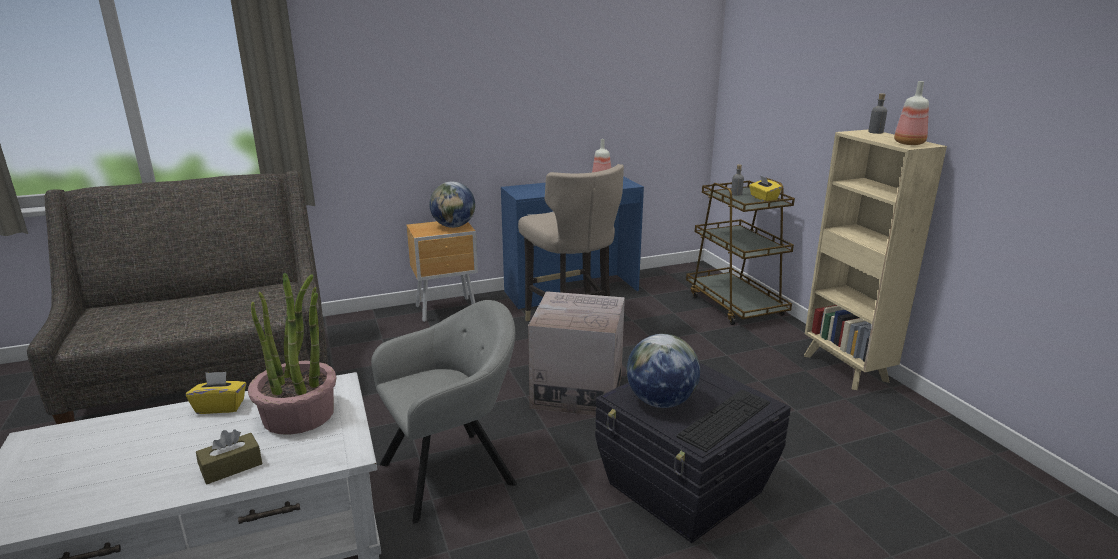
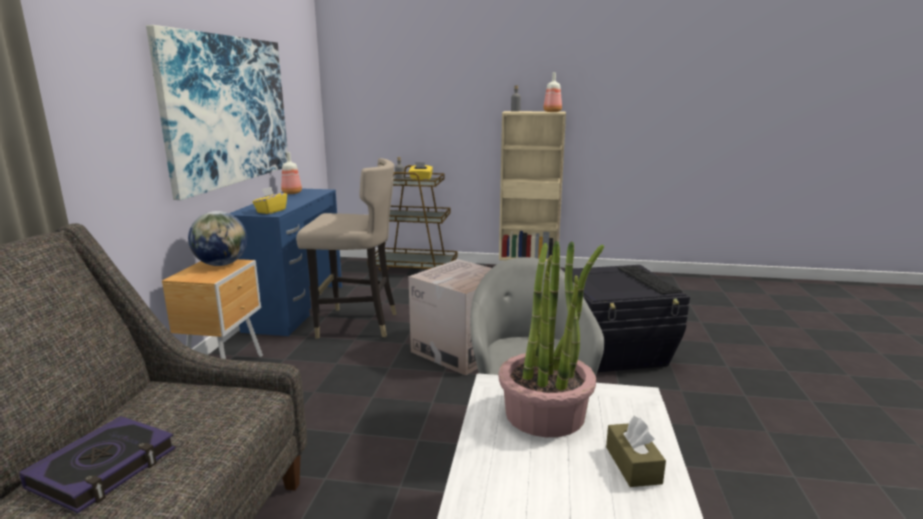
camera: 60 degrees left, 5 degrees down
yellow tissue box [186,372,246,414] -> yellow tissue box moved to [253,187,287,214]
globe [627,334,700,408] -> none
none -> book [19,416,176,513]
none -> picture [146,25,288,200]

